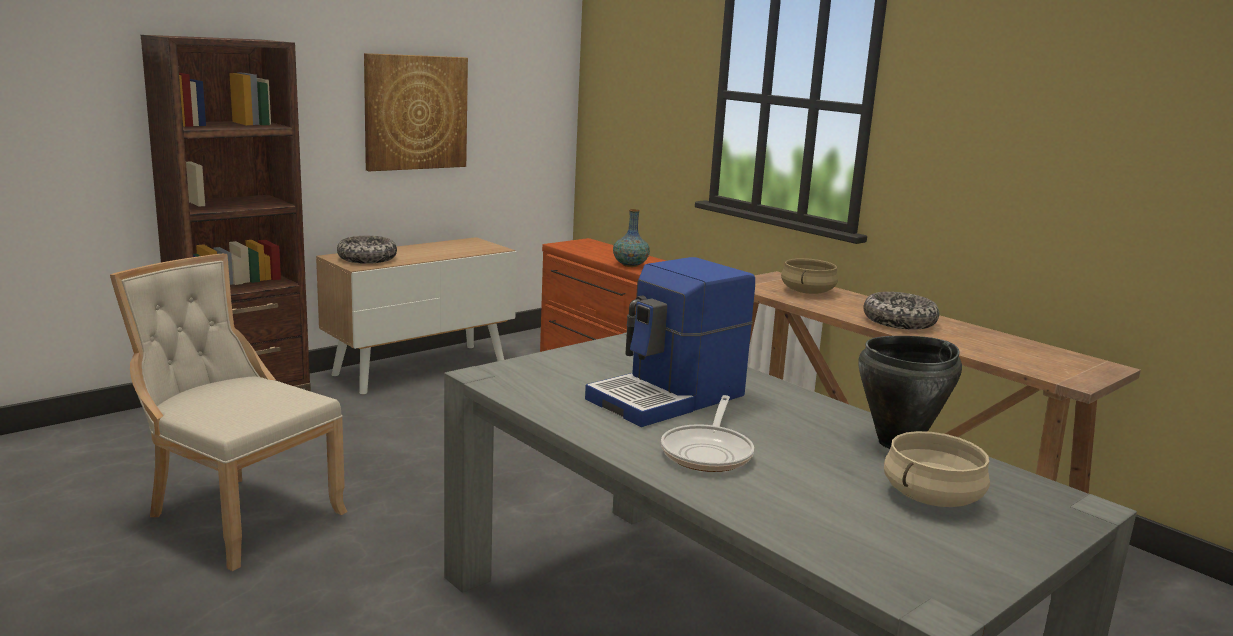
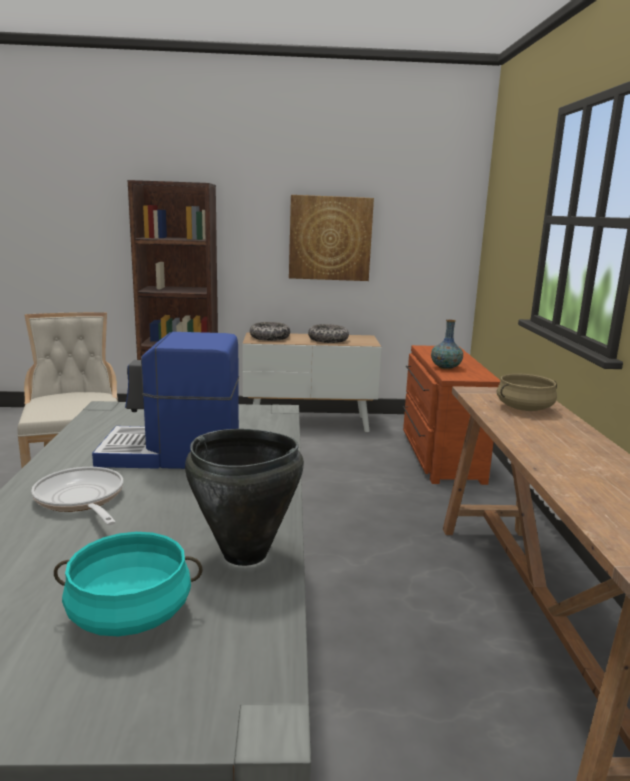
camera: 40 degrees right, 0 degrees up
frying pan [661,395,754,472] -> frying pan turned 90 degrees clockwise [31,467,123,525]
bowl [864,292,939,330] -> bowl moved to [308,324,349,343]
beige cooking pot [884,431,990,507] -> turquoise cooking pot [54,532,203,636]

